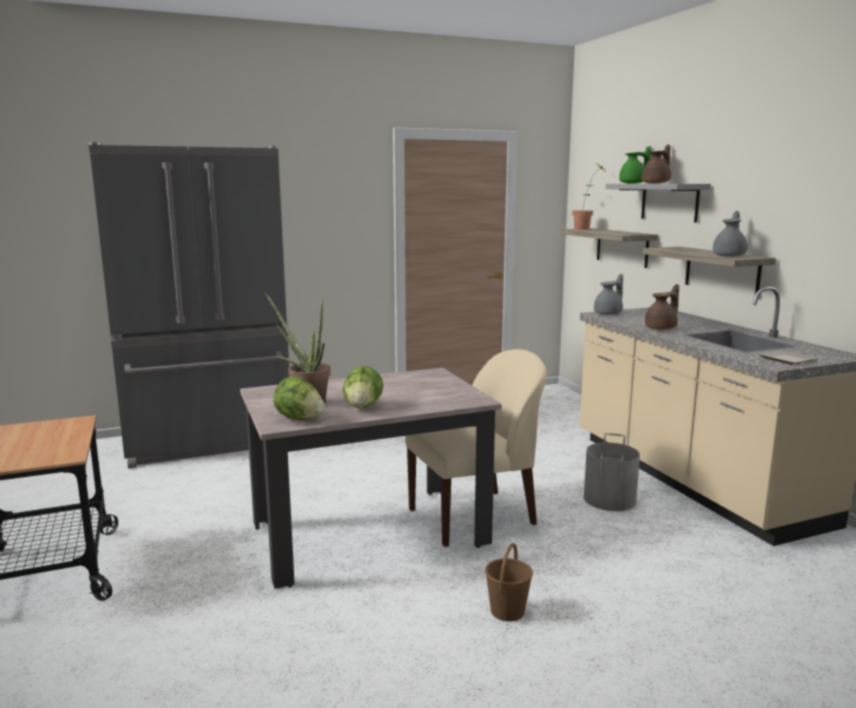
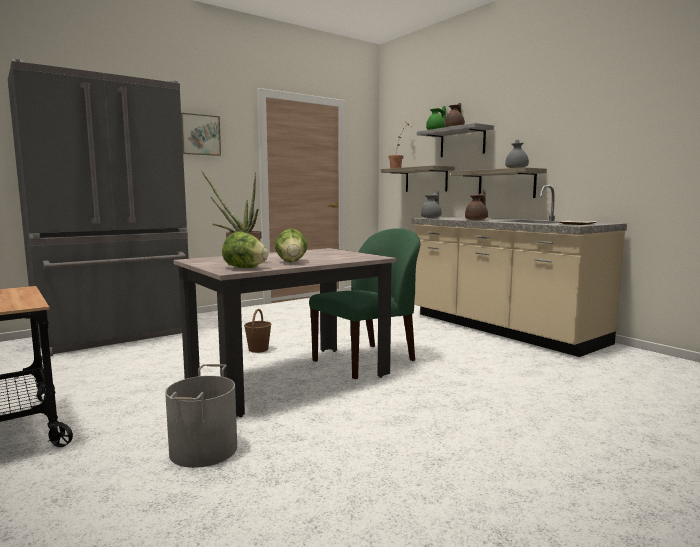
camera: 15 degrees left, 5 degrees down
beige chair [405,349,547,547] -> green chair [309,228,420,379]
brown bucket [485,543,533,622] -> brown bucket moved to [244,309,272,353]
grey bucket [584,433,640,511] -> grey bucket moved to [165,364,237,468]
none -> picture [181,113,221,156]

